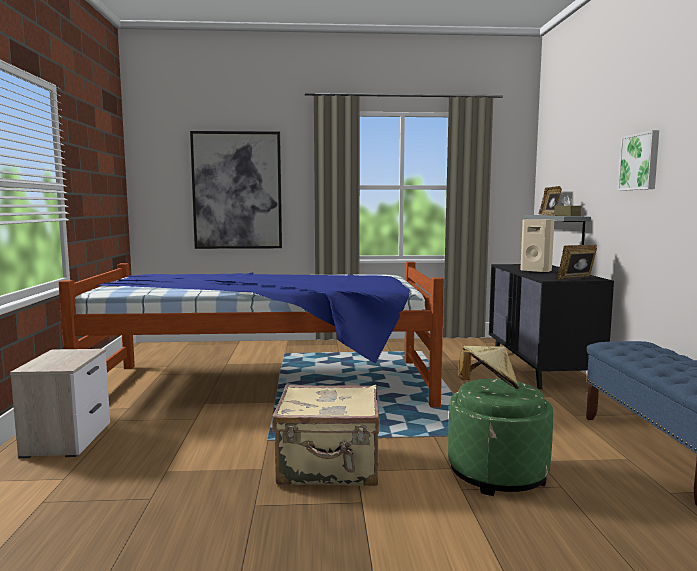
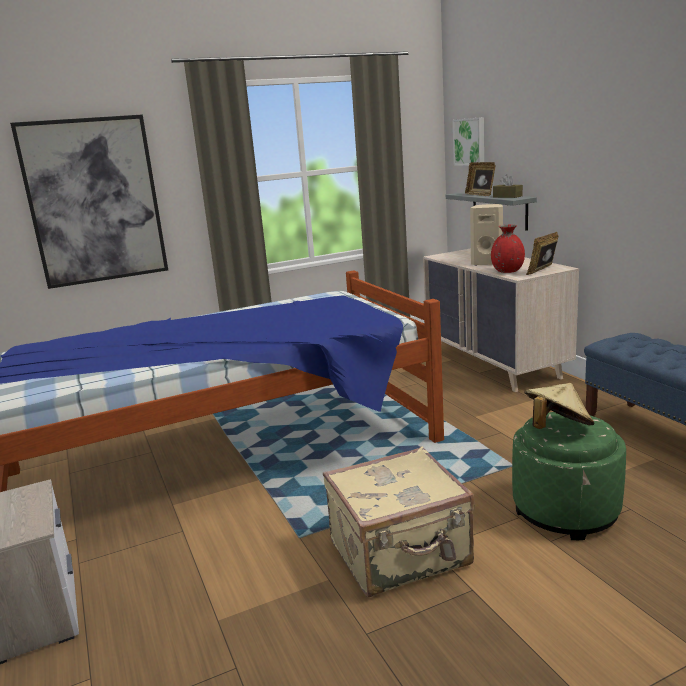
camera: 20 degrees left, 10 degrees up
black dresser [489,264,614,389] -> beige dresser [423,249,579,392]
picture [618,130,659,191] -> picture moved to [453,117,484,166]
none -> red vase [491,225,525,273]

